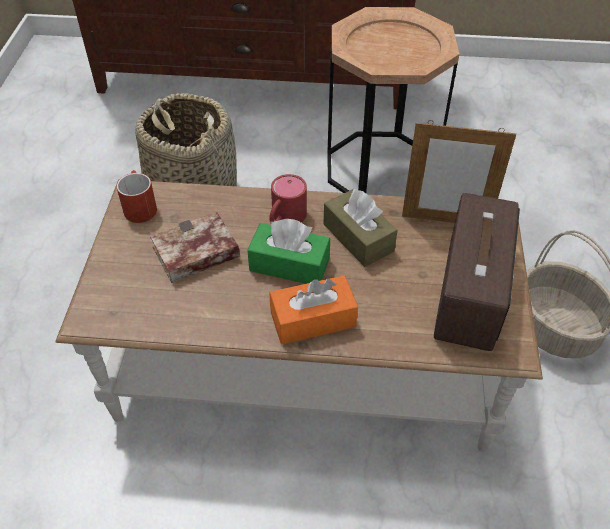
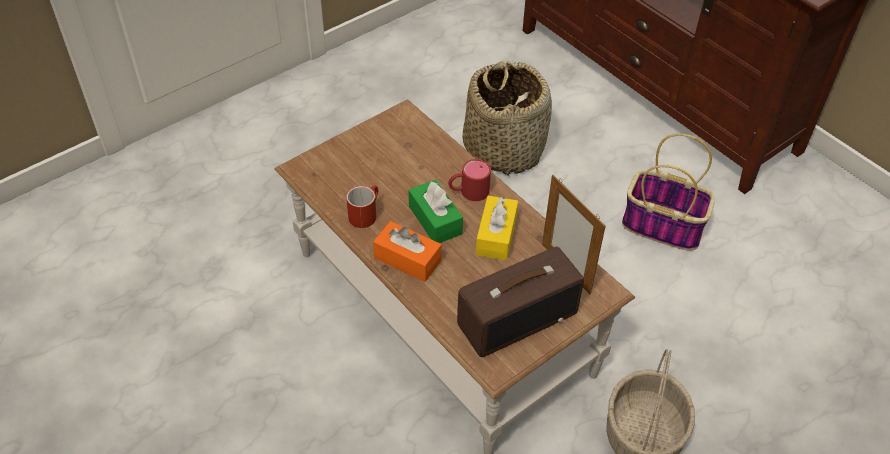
camera: 45 degrees right, 0 degrees up
red mug [117,170,157,223] -> red mug moved to [346,185,378,228]
book [150,212,240,283] -> none
brown tissue box [324,188,397,267] -> yellow tissue box [476,196,518,260]
brown side table [327,7,459,193] -> basket [622,133,715,251]

